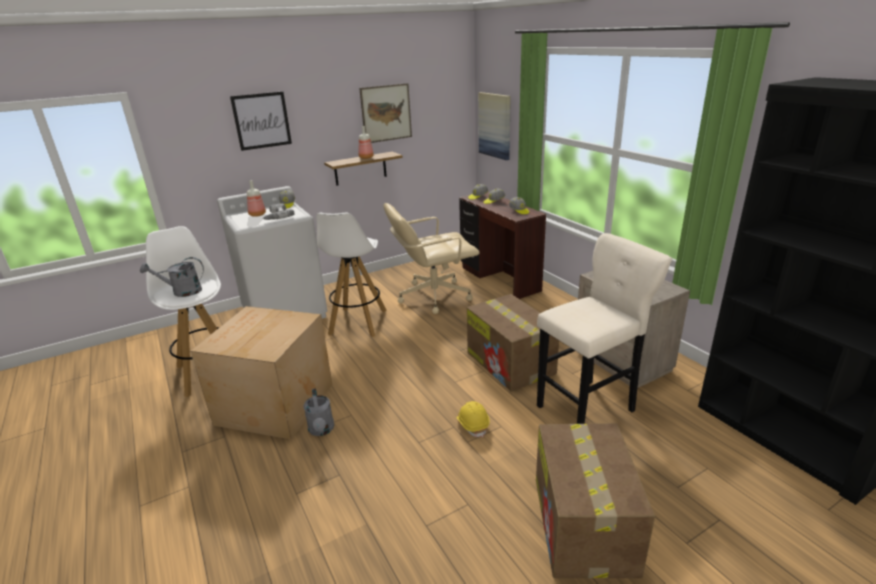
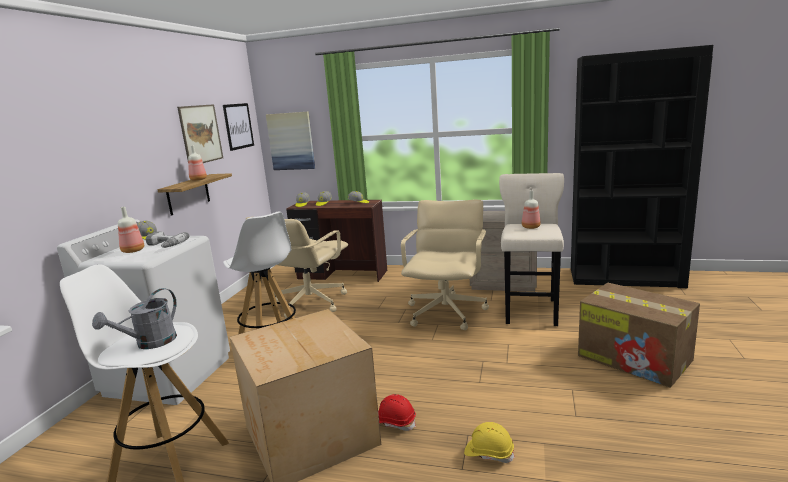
camera: 45 degrees left, 10 degrees down
picture [230,91,292,151] -> picture moved to [223,103,254,151]
grey watering can [303,388,335,436] -> red hard hat [378,394,416,431]
yellow hard hat [457,401,490,437] -> yellow hard hat moved to [464,422,515,463]
cardboard box [467,294,559,392] -> beige office chair [401,200,489,330]
none -> bottle [522,190,541,229]

